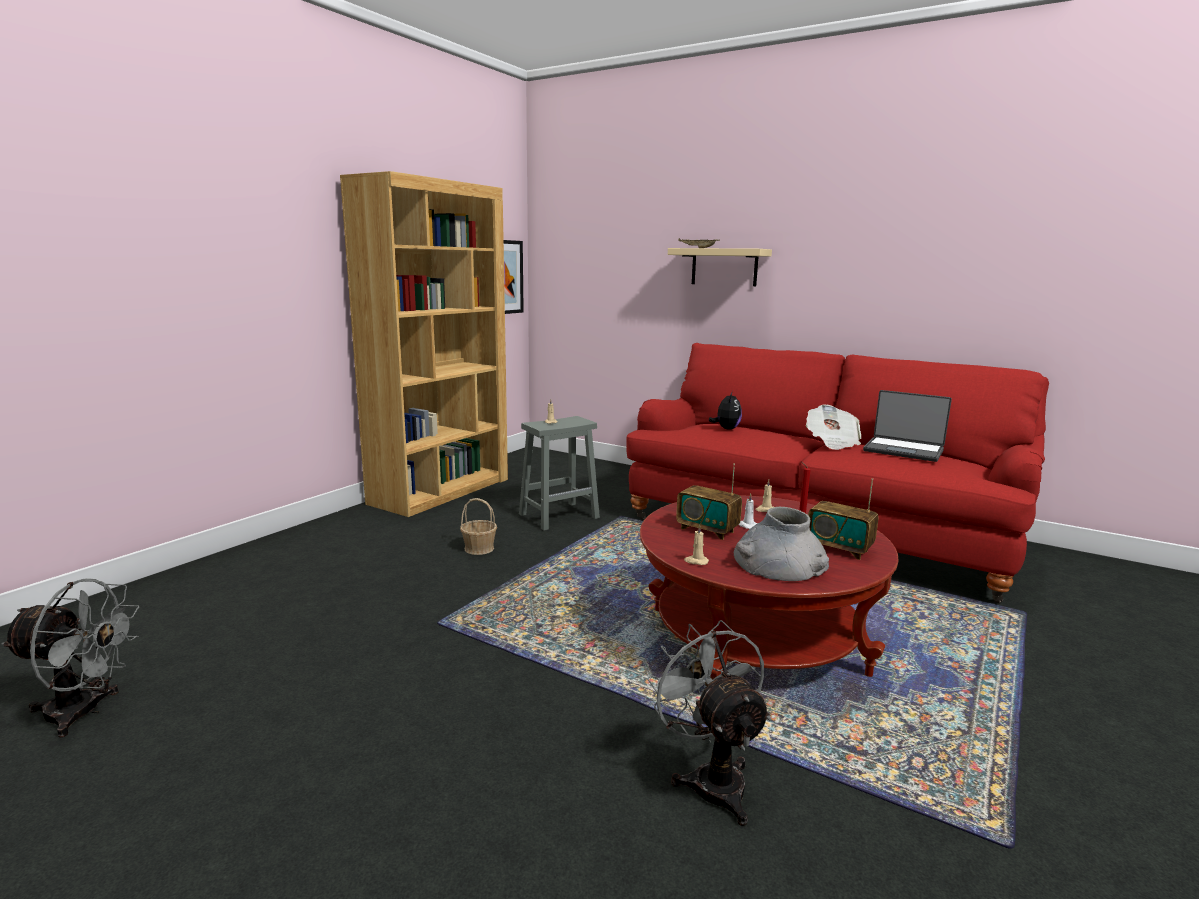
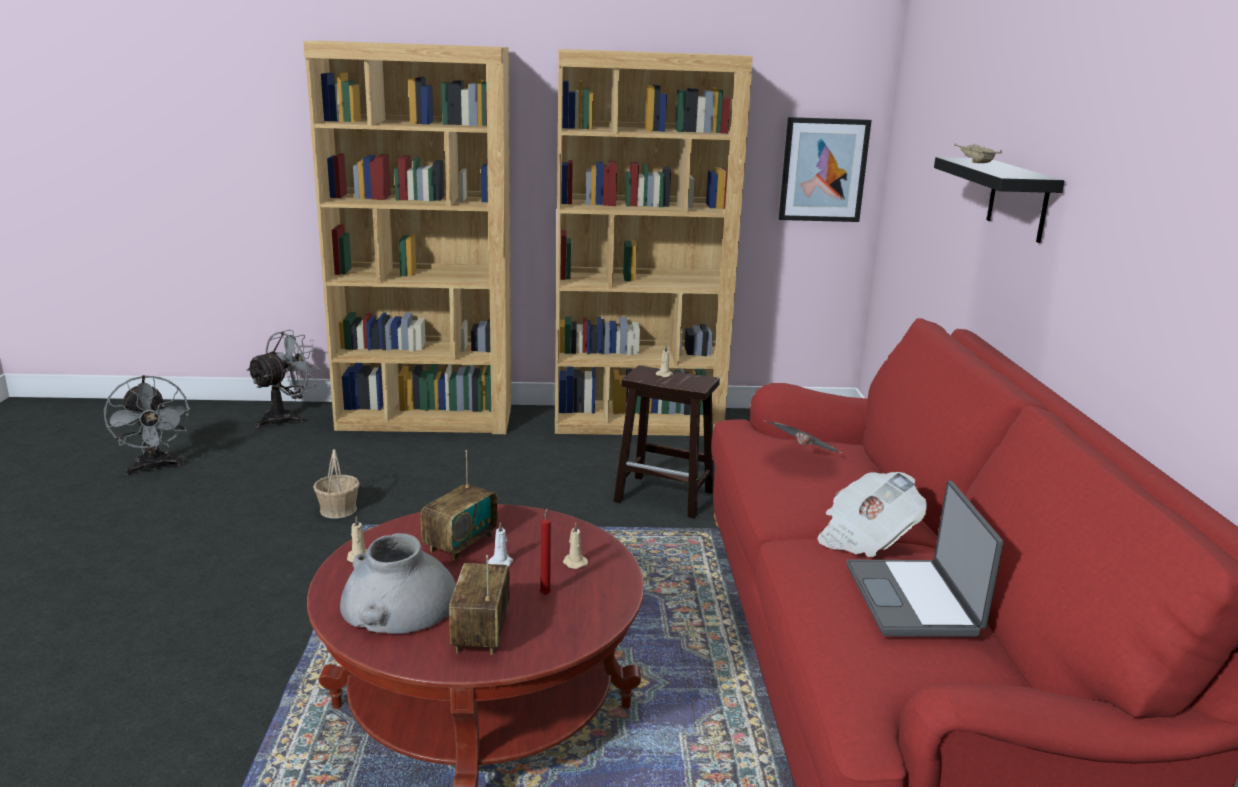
camera: 55 degrees right, 5 degrees up
basket [460,498,497,555] -> basket moved to [313,449,360,518]
grey stool [519,416,600,531] -> brown stool [614,365,720,519]
grey fan [647,620,771,826] -> grey fan moved to [246,330,320,429]
beige shelf [668,248,772,286] -> black shelf [934,157,1064,243]
radio [676,463,742,540] -> radio turned 150 degrees counterclockwise [421,450,497,561]
plush toy [709,392,742,430] -> newspaper [767,421,842,453]
none -> brown bookcase [303,41,511,434]

